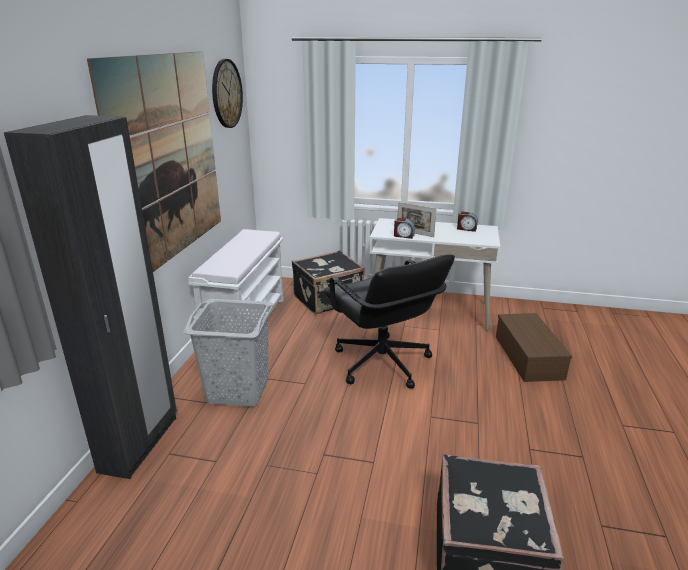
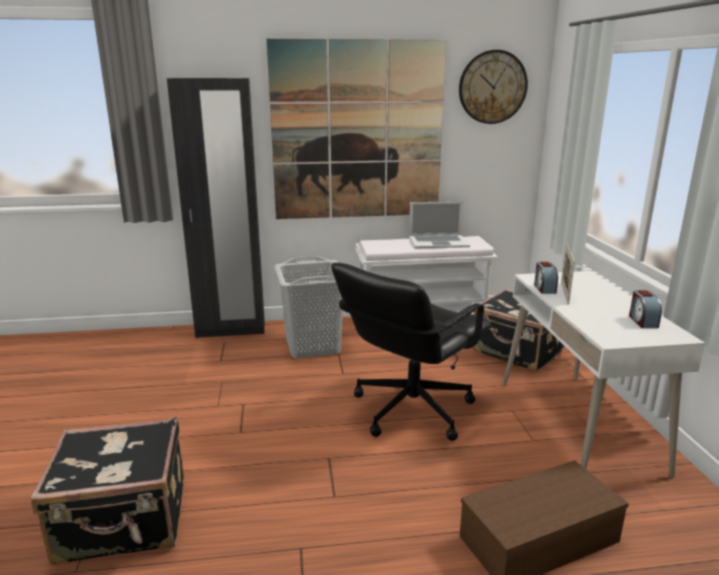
camera: 70 degrees right, 5 degrees down
none -> laptop [409,201,470,249]

